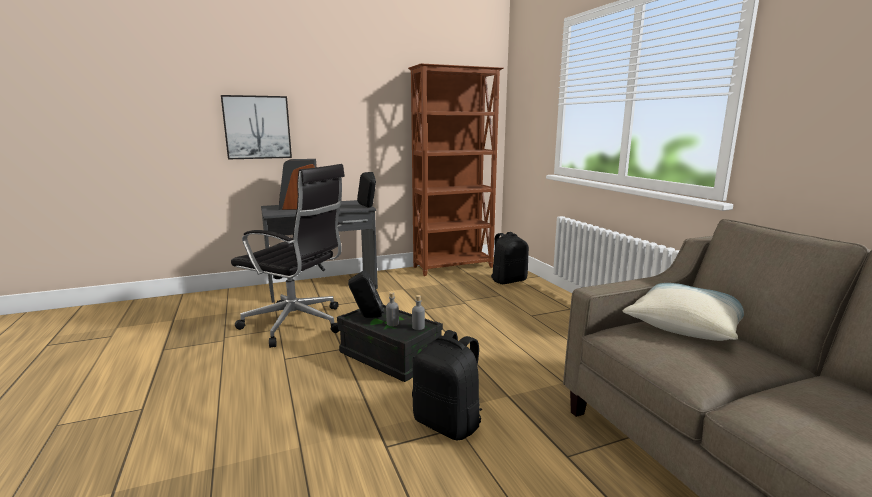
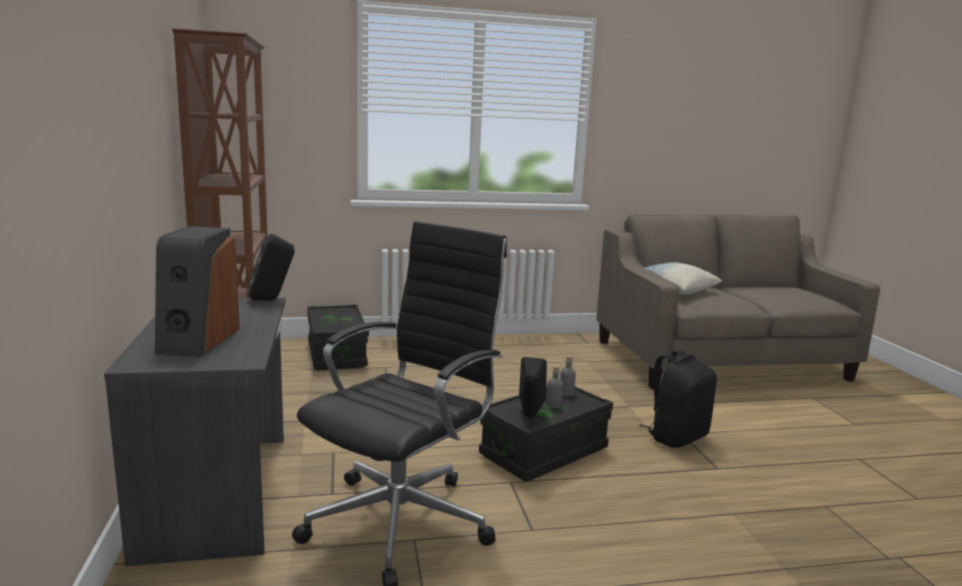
camera: 80 degrees left, 0 degrees up
picture [221,95,292,160] -> none
black backpack [491,232,529,284] -> black storage box [307,305,369,370]

